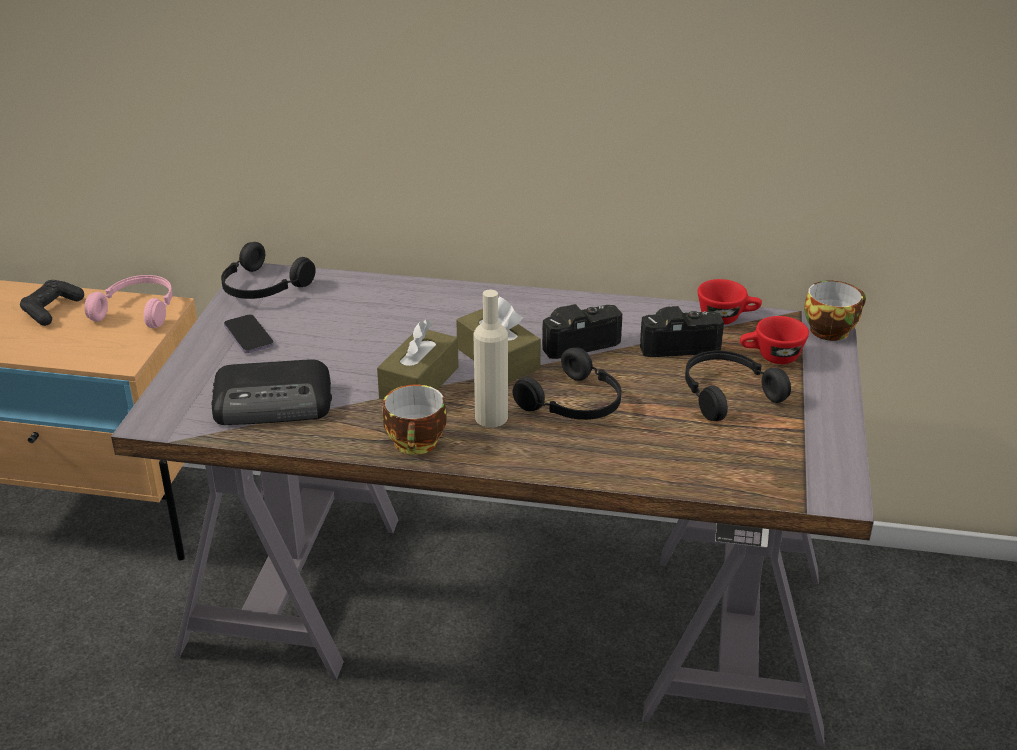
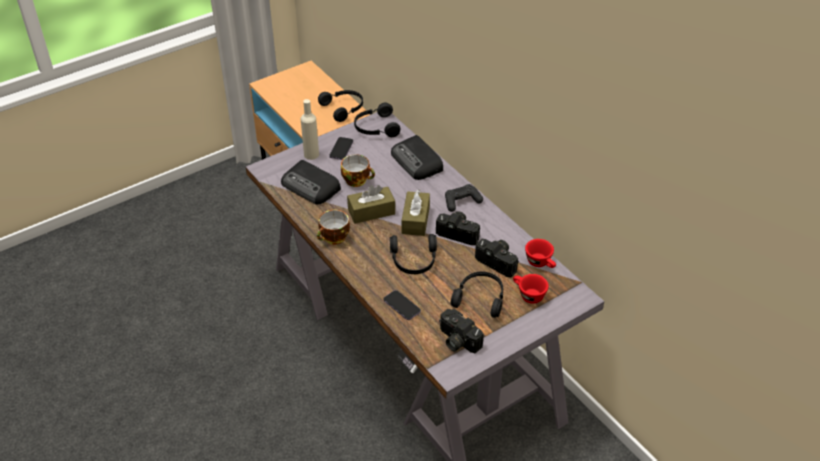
camera: 45 degrees right, 10 degrees up
black game controller [20,280,84,326] -> black game controller moved to [445,184,483,212]
pink headphones [85,275,172,328] -> black headphones [318,90,363,122]
beige bottle [473,290,508,428] -> beige bottle moved to [301,99,319,160]
cup [804,280,866,341] -> cup moved to [341,154,375,187]
none -> phone [383,290,421,320]
none -> radio [391,135,443,180]
none -> camera [439,309,484,353]

